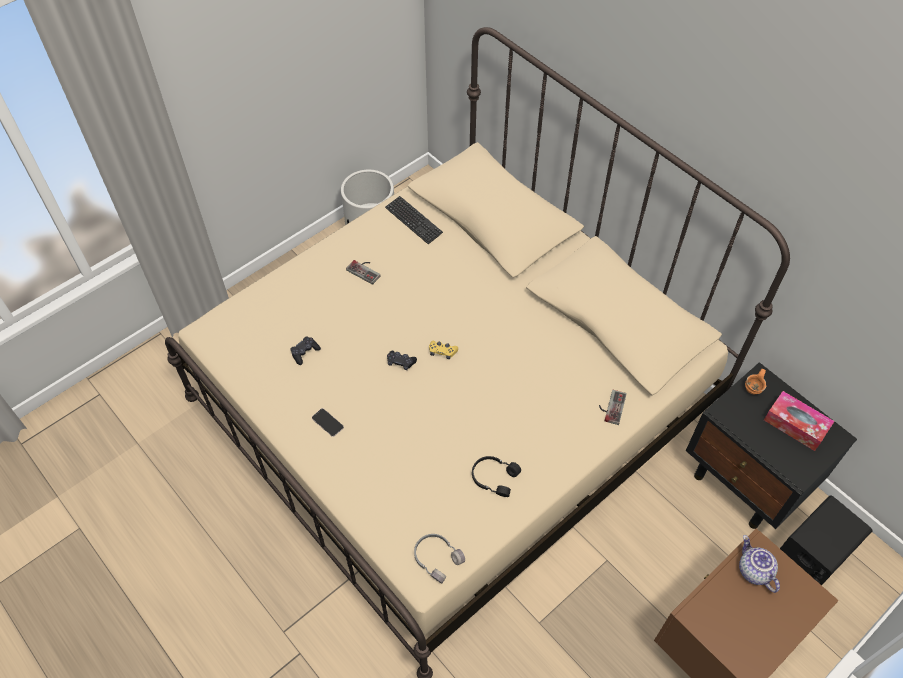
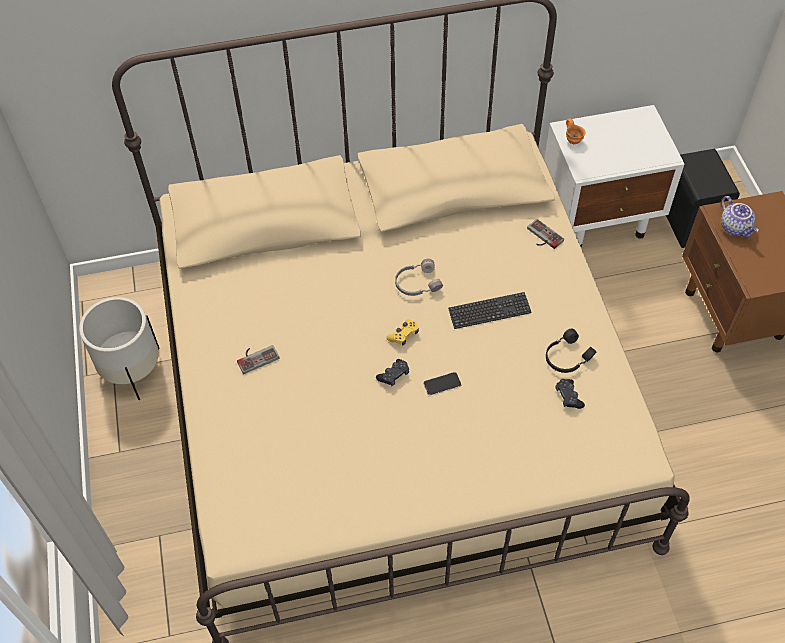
camera: 60 degrees left, 0 degrees up
black game controller [290,336,321,365] -> black game controller moved to [556,379,585,409]
phone [312,408,344,437] -> phone moved to [423,372,461,396]
keyboard [385,196,443,244] -> keyboard moved to [448,292,532,329]
grey headphones [414,534,465,583] -> grey headphones moved to [395,259,443,296]
black nightstand [686,362,857,529] -> white nightstand [544,105,684,248]
teapot [739,535,780,593] -> teapot turned 120 degrees counterclockwise [721,196,759,237]
tissue box [764,391,835,451] -> none

